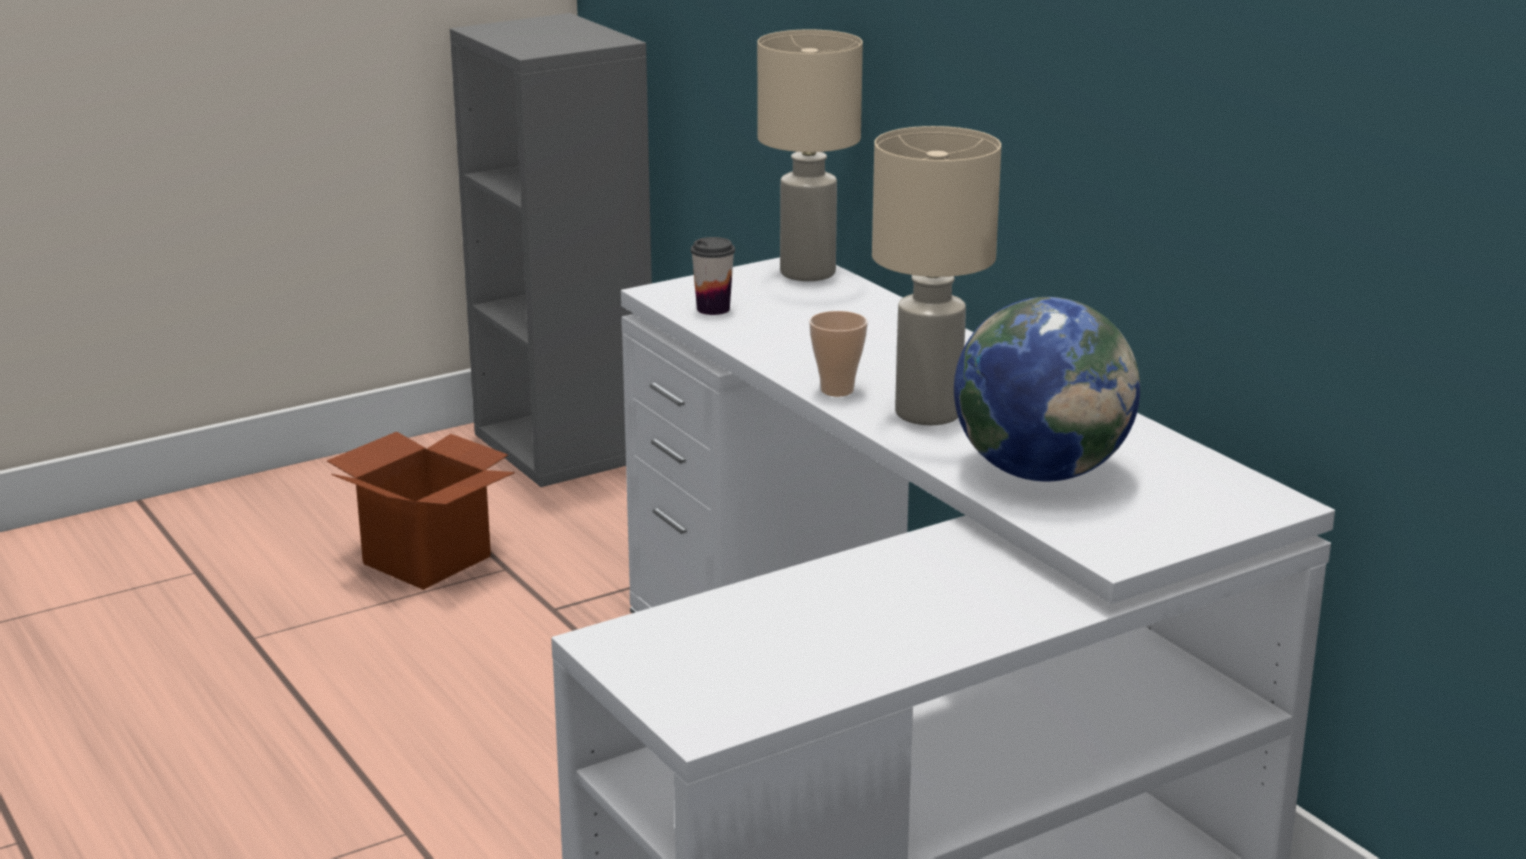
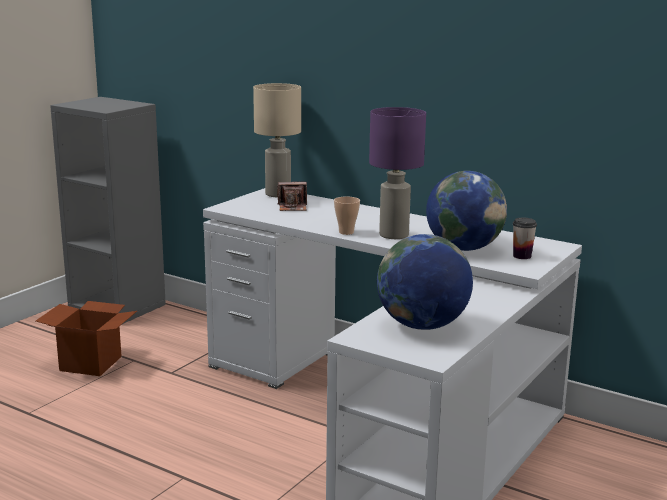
camera: 25 degrees left, 5 degrees down
cup [691,237,735,315] -> cup moved to [513,218,537,259]
beige table lamp [872,126,1001,425] -> purple table lamp [369,107,426,239]
none -> camera [277,181,307,211]
none -> globe [377,234,473,330]

